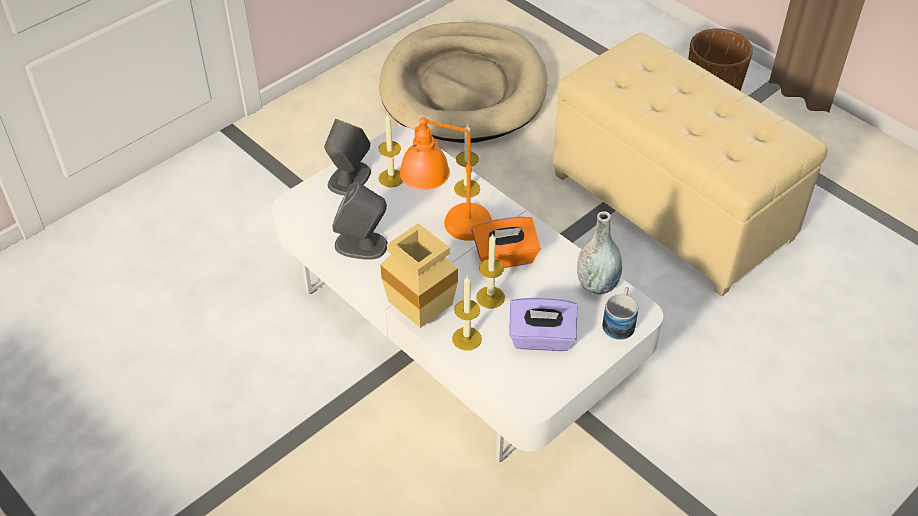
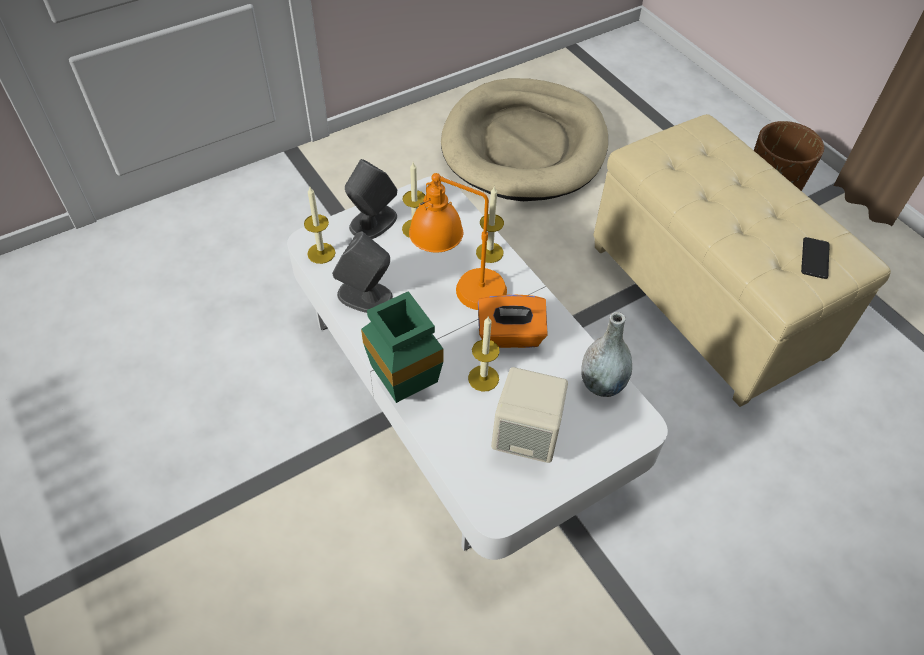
camera: 10 degrees right, 5 degrees up
beige vase [380,223,458,328] -> green vase [361,291,443,403]
candle [452,275,482,351] -> candle moved to [304,187,336,264]
purple tissue box [509,298,577,351] -> beige speaker [491,367,568,463]
mug [602,287,638,340] -> none
none -> phone [801,237,830,279]

